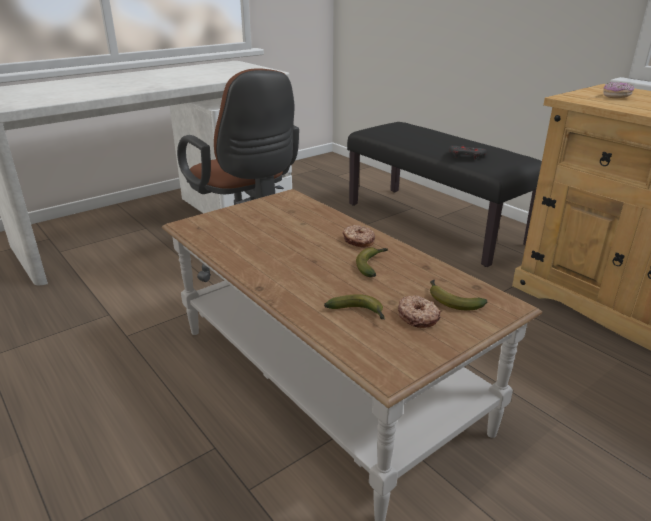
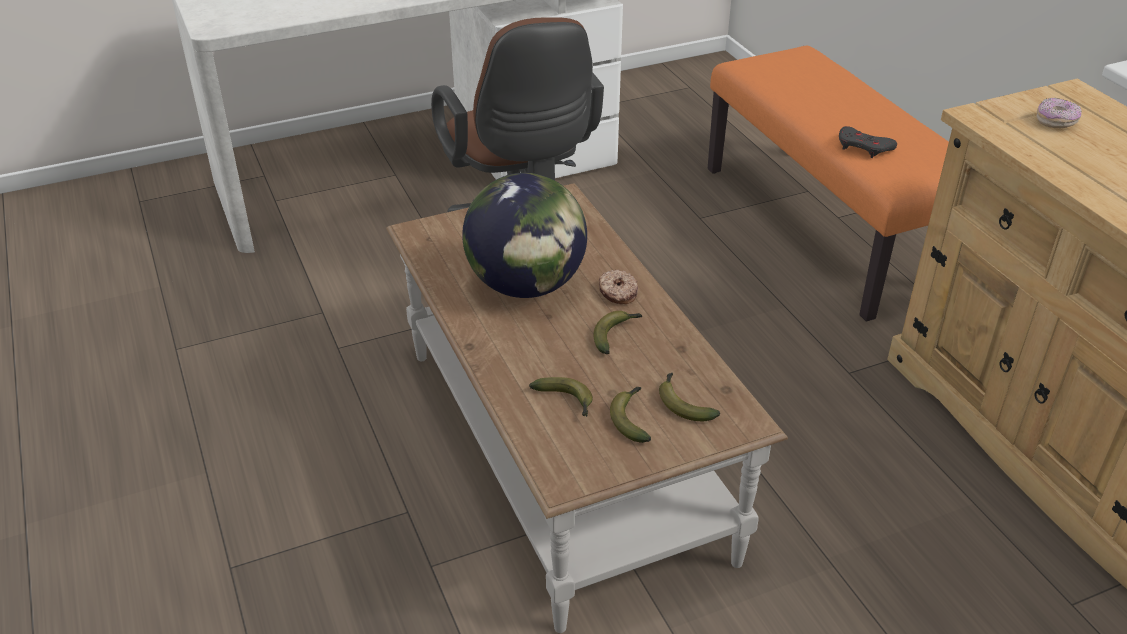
camera: 15 degrees right, 10 degrees up
black bench [347,122,542,267] -> orange bench [708,45,949,322]
donut [398,295,441,328] -> banana [610,387,651,443]
none -> globe [462,173,587,298]

